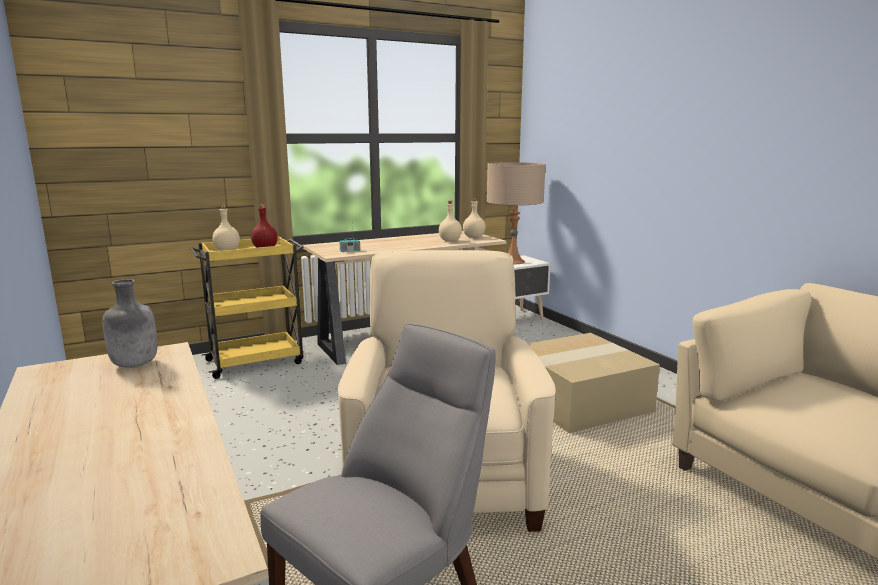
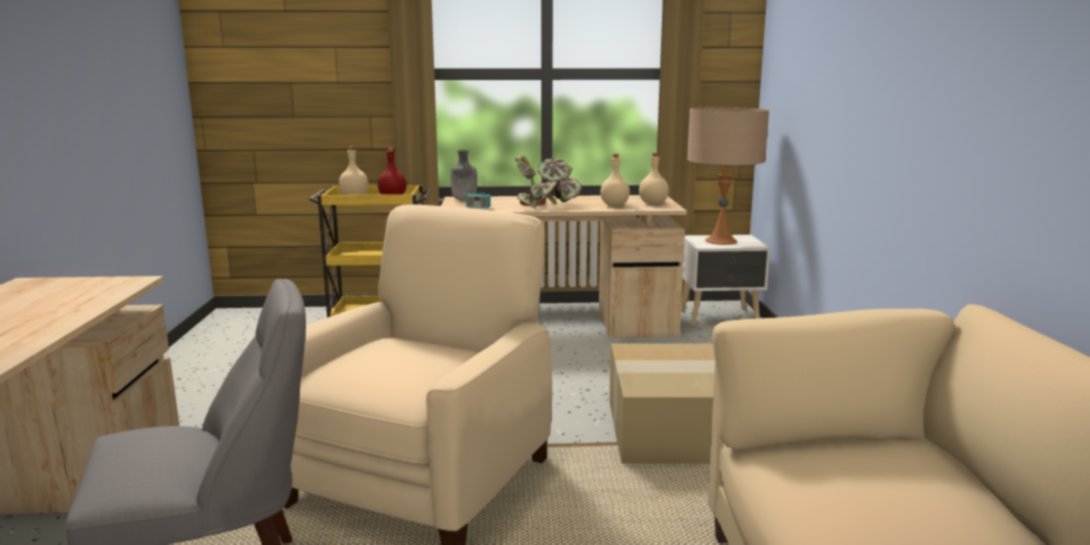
camera: 25 degrees right, 0 degrees up
grey bottle [103,279,157,368] -> grey bottle moved to [451,150,477,201]
none -> potted plant [515,154,582,208]

